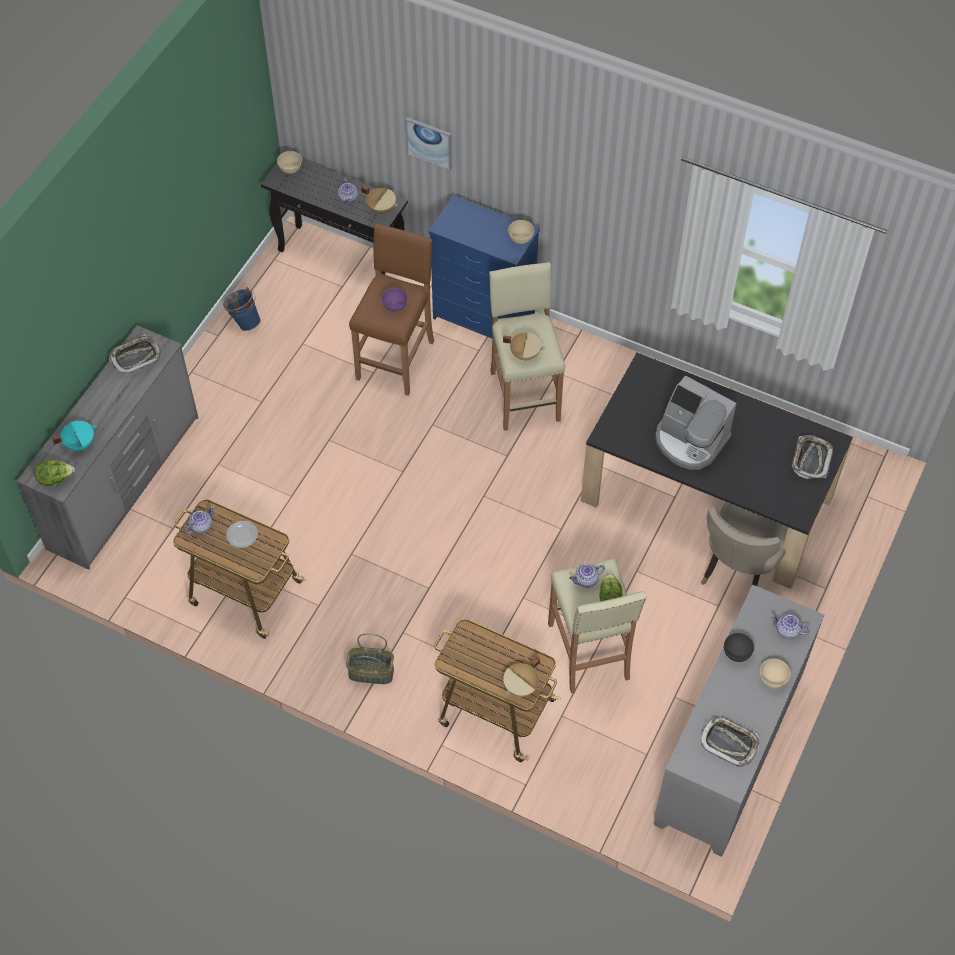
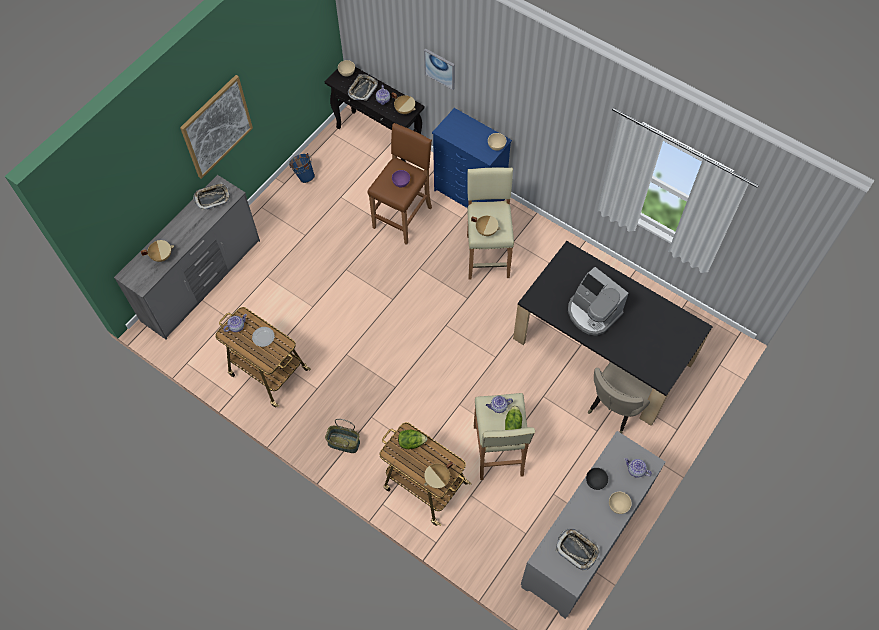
camera: 10 degrees right, 5 degrees up
lettuce [35,459,75,486] -> lettuce moved to [398,430,427,449]
turquoise cooking pot [52,421,97,451] -> beige cooking pot [141,240,174,262]
tray [792,435,833,479] -> tray moved to [348,74,378,101]
none -> picture [180,75,253,179]

